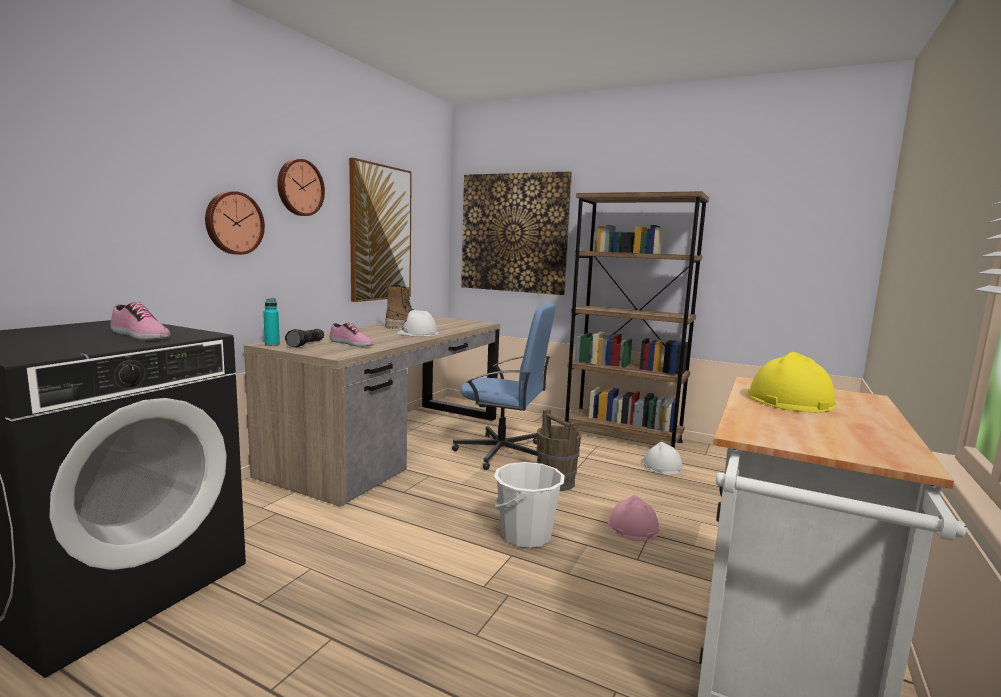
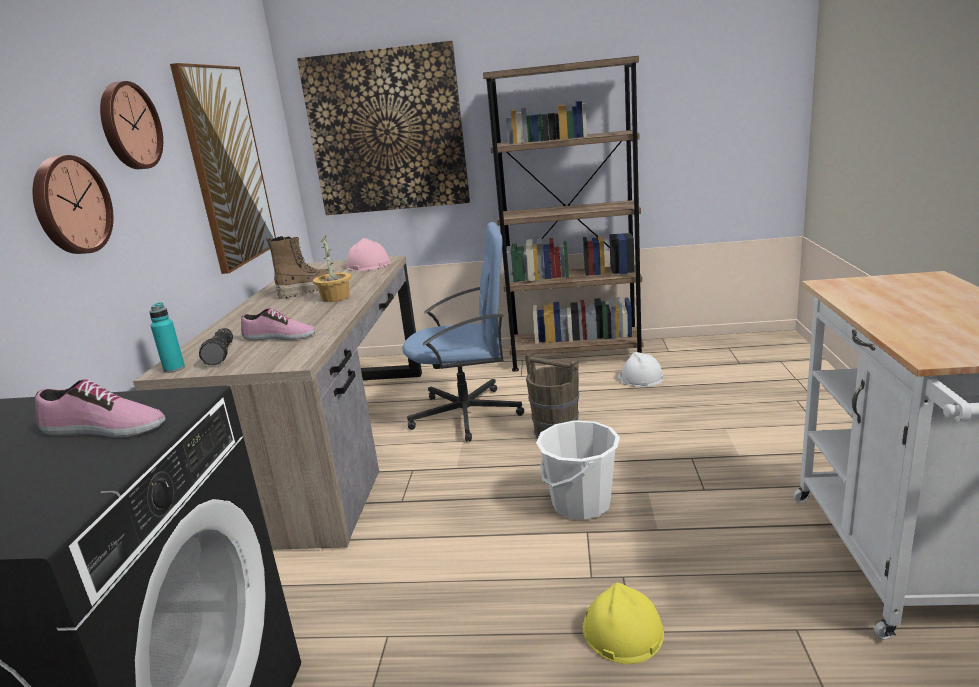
camera: 20 degrees left, 10 degrees up
white hard hat [397,310,439,336] -> potted plant [313,235,351,302]
pink hard hat [608,495,660,541] -> pink hard hat moved to [346,238,391,271]
yellow hard hat [747,352,836,412] -> yellow hard hat moved to [583,583,664,664]

